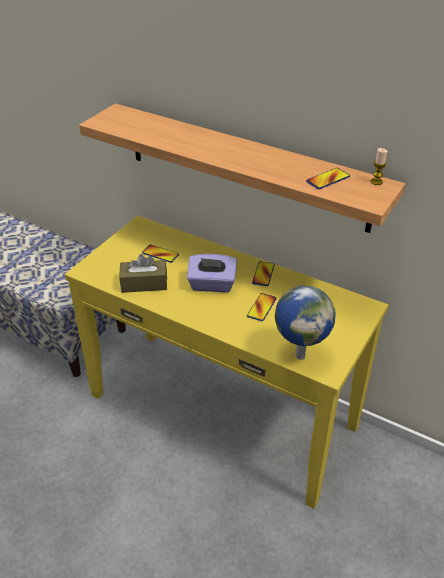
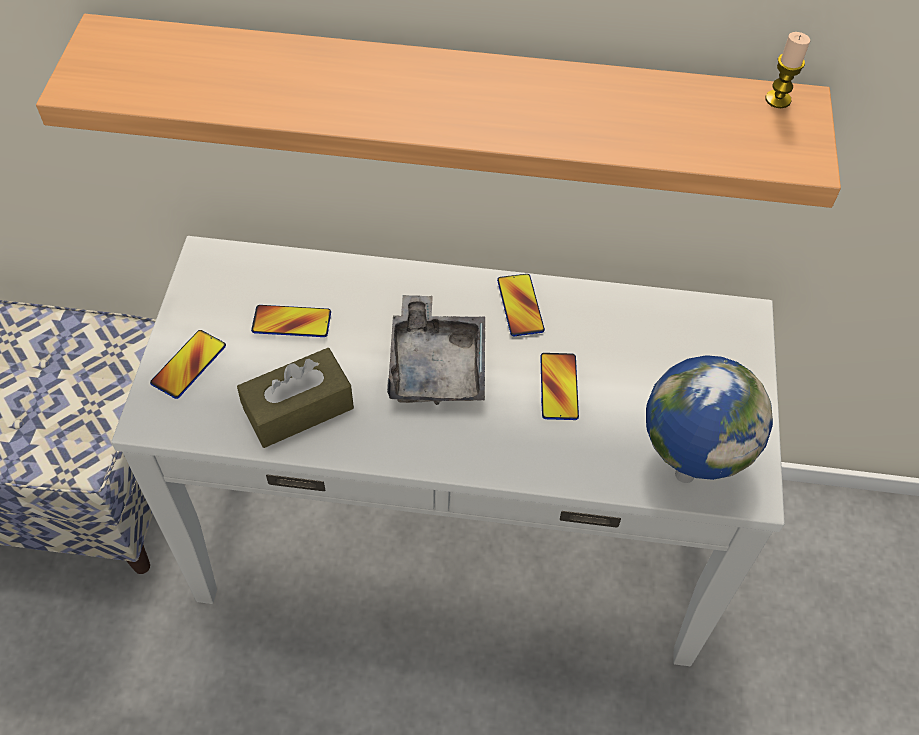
camera: 25 degrees left, 15 degrees up
yellow console table [65,216,388,509] -> white console table [111,236,785,666]
purple tissue box [187,254,237,292] -> grey tray [387,295,485,405]
phone [306,168,350,189] -> phone moved to [150,330,226,399]

